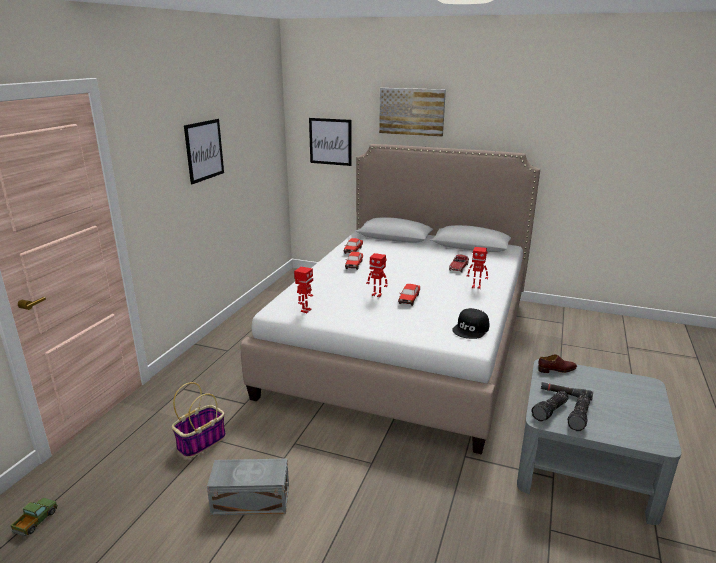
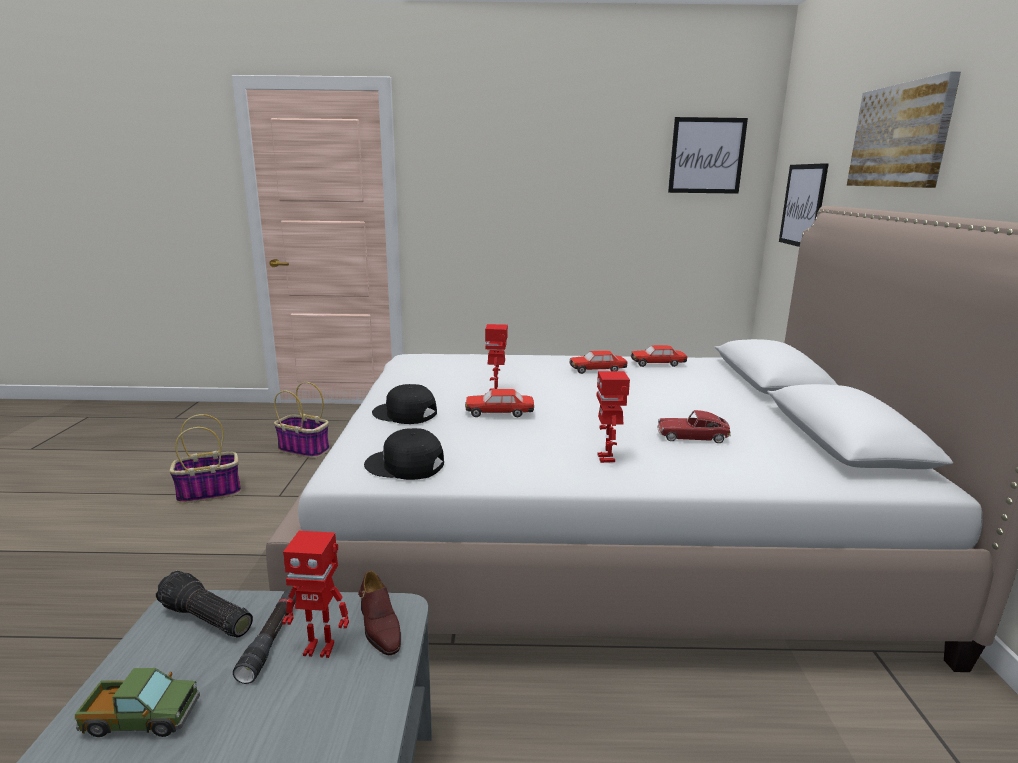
camera: 70 degrees right, 5 degrees down
toy truck [11,498,58,536] -> toy truck moved to [75,668,200,737]
picture [184,119,224,184] -> picture moved to [668,117,748,194]
grey storage box [207,459,289,515] -> basket [170,414,241,504]
toy robot [294,267,313,313] -> toy robot moved to [283,531,349,658]
flashlight [568,395,590,431] -> none
none -> black cap [372,384,437,424]

